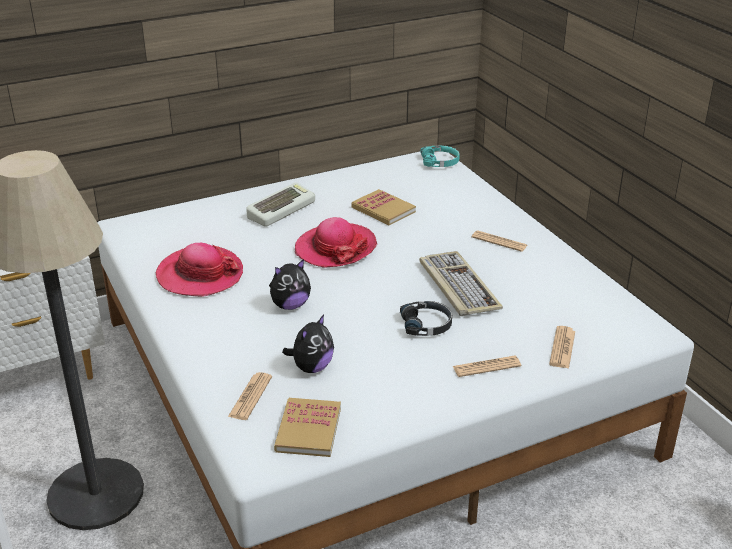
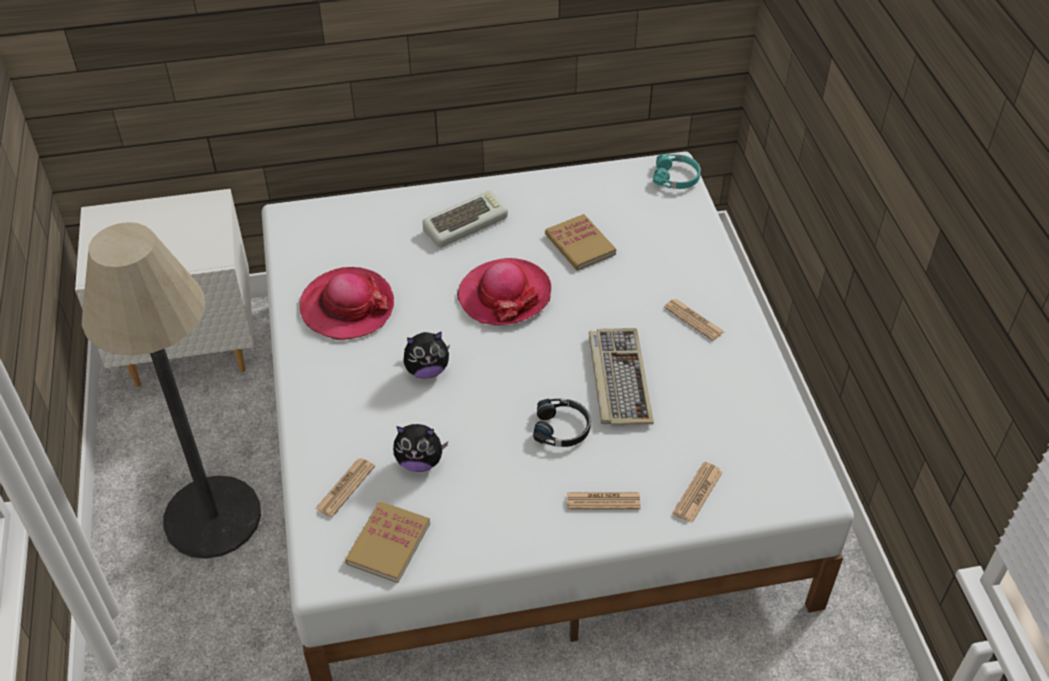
camera: 15 degrees right, 15 degrees up
plush toy [282,315,334,373] -> plush toy turned 45 degrees clockwise [393,424,448,472]

